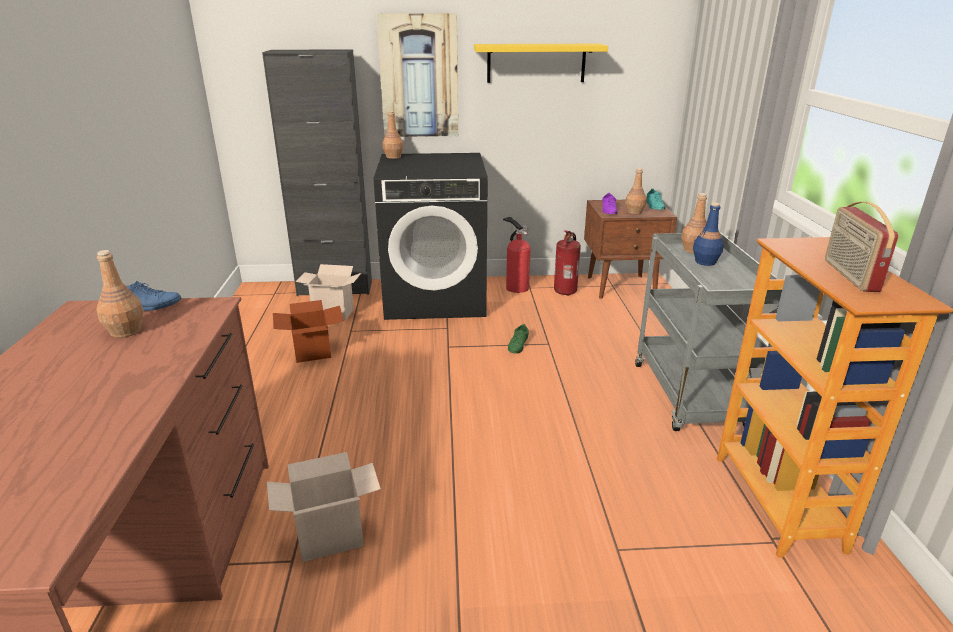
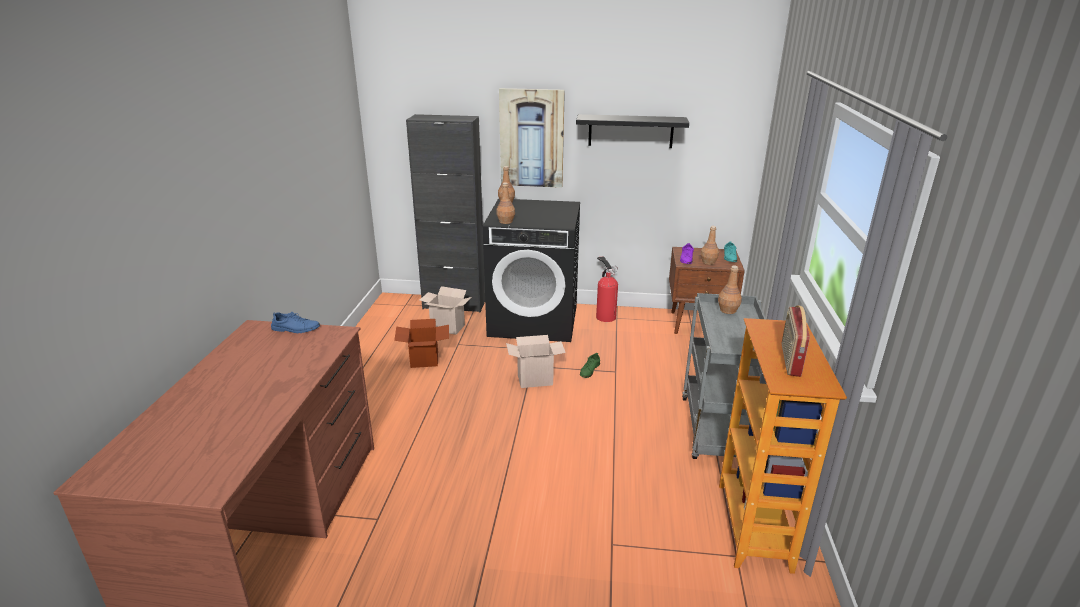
camera: 10 degrees right, 0 degrees up
brown bottle [96,250,144,338] -> brown bottle moved to [497,182,515,224]
cardboard box [267,452,381,562] -> cardboard box moved to [506,335,566,388]
yellow shelf [474,44,608,83] -> black shelf [576,114,689,148]
fire extinguisher [554,230,581,296] -> none
blue bottle [693,202,724,266] -> none

